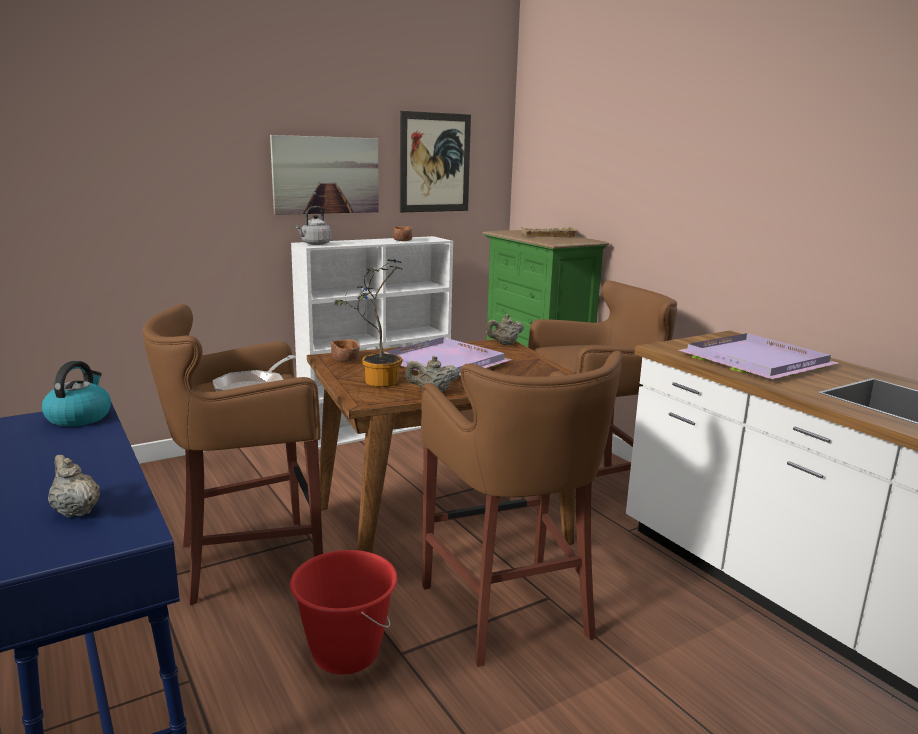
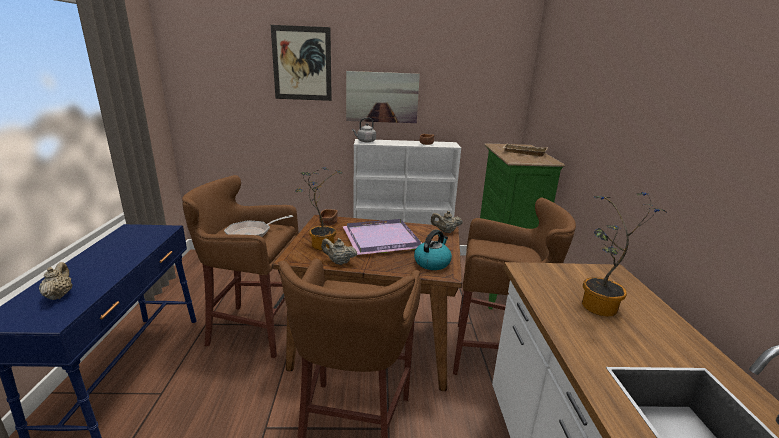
camera: 30 degrees right, 5 degrees up
kettle [42,361,111,427] -> kettle moved to [414,230,452,270]
red bucket [290,550,398,675] -> none
picture [400,111,471,212] -> picture moved to [271,25,332,101]
purple tray [679,333,838,379] -> potted plant [582,192,667,317]

